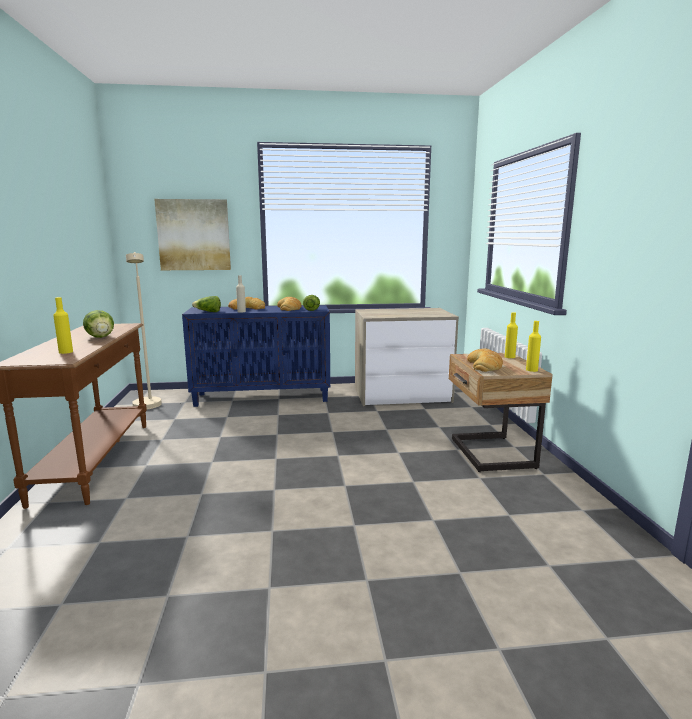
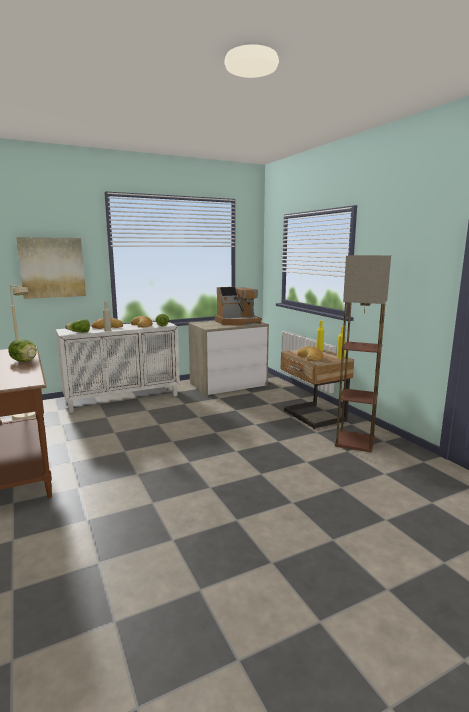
camera: 20 degrees left, 0 degrees up
yellow bottle [53,297,73,354] -> none
blue cabinet [182,305,330,407] -> white cabinet [56,322,180,413]
none -> coffee machine [215,287,262,325]
none -> floor lamp [335,255,391,452]

